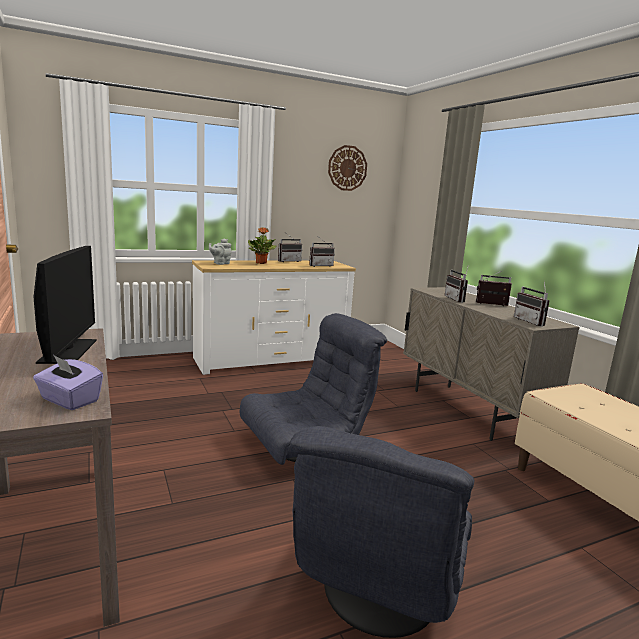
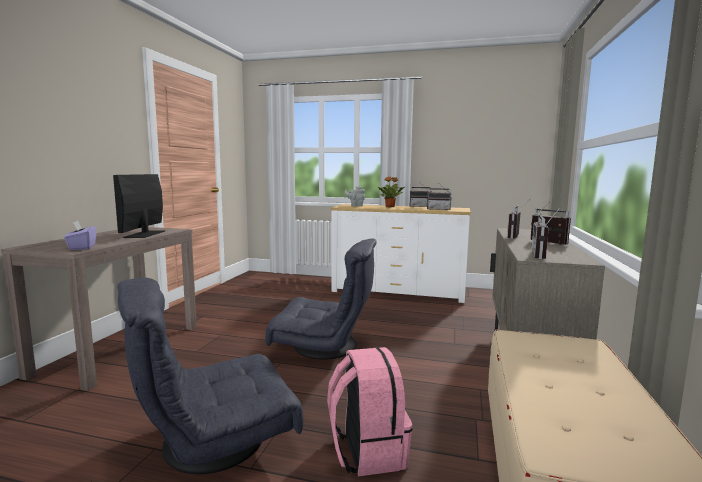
camera: 40 degrees right, 5 degrees down
monitor [34,246,97,364] -> monitor turned 150 degrees clockwise [113,174,165,238]
wall clock [328,145,367,191] -> none
none -> pink backpack [327,347,412,476]

